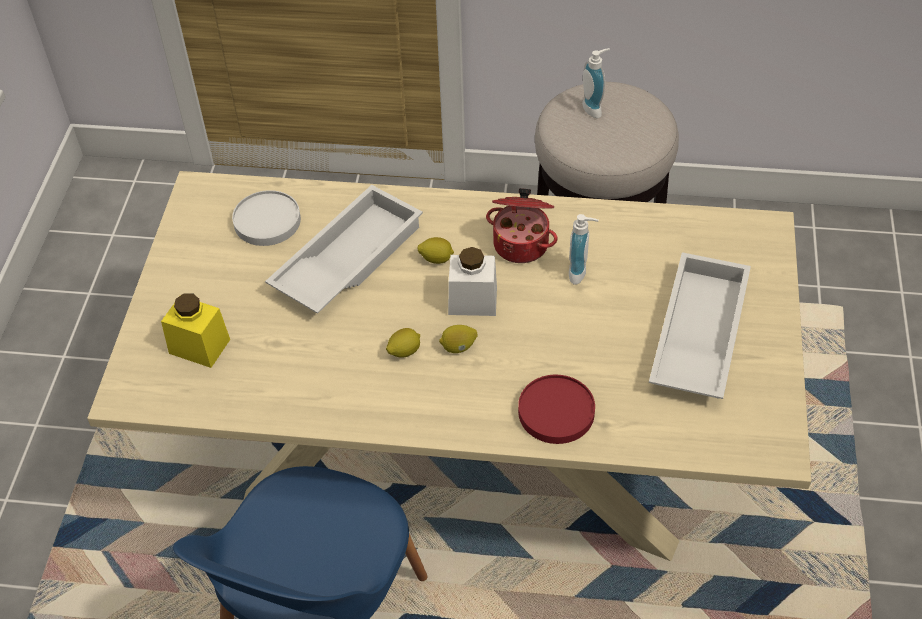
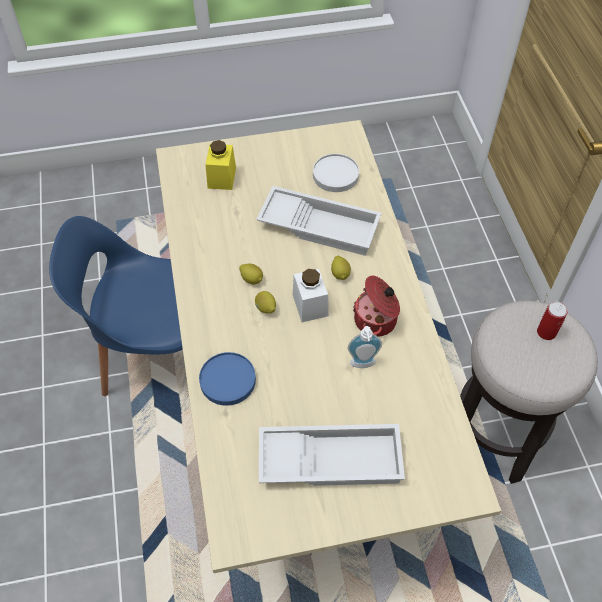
camera: 70 degrees right, 5 degrees up
red plate [518,375,595,444] -> blue plate [199,352,256,406]
soap dispenser [582,48,610,118] -> can [537,301,568,340]

